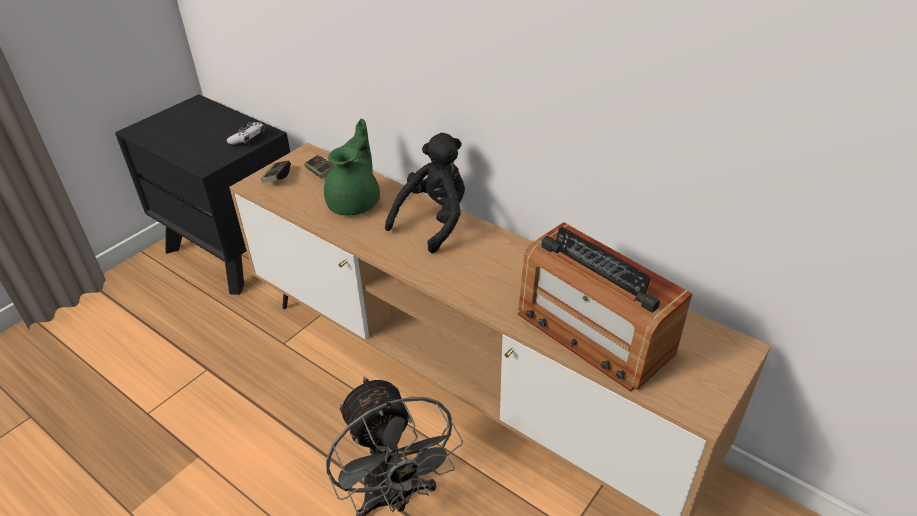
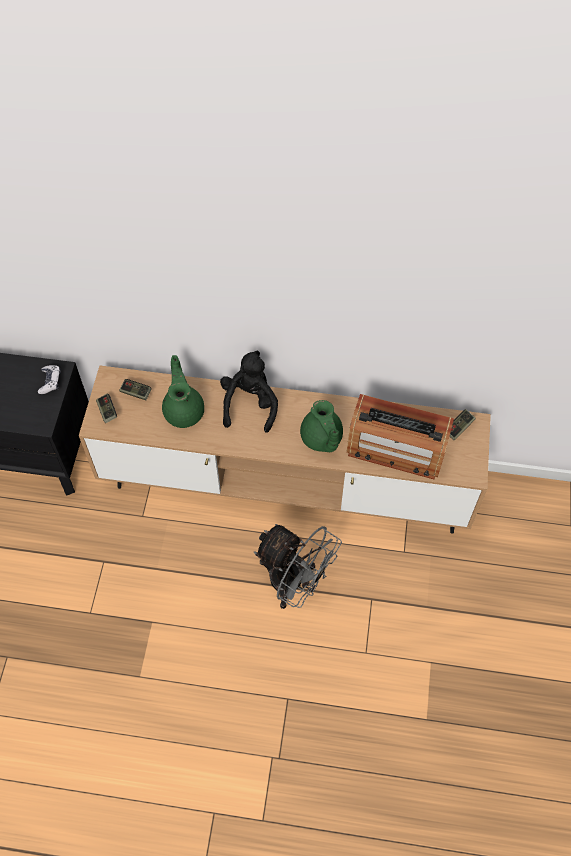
camera: 30 degrees left, 20 degrees up
none -> green teapot [300,400,343,452]
none -> game controller [450,409,476,440]

